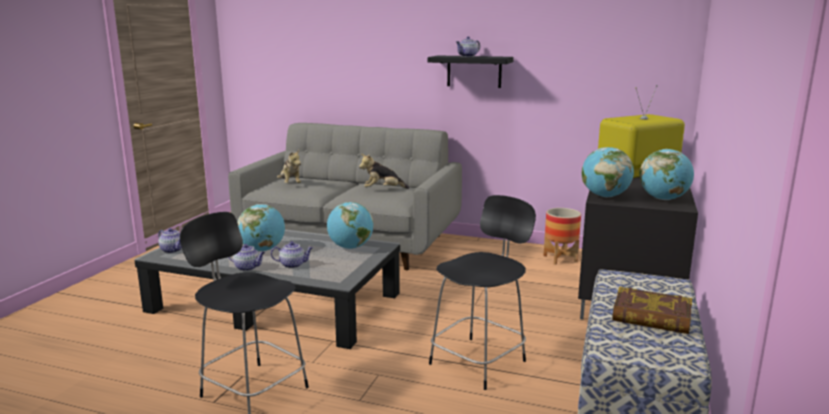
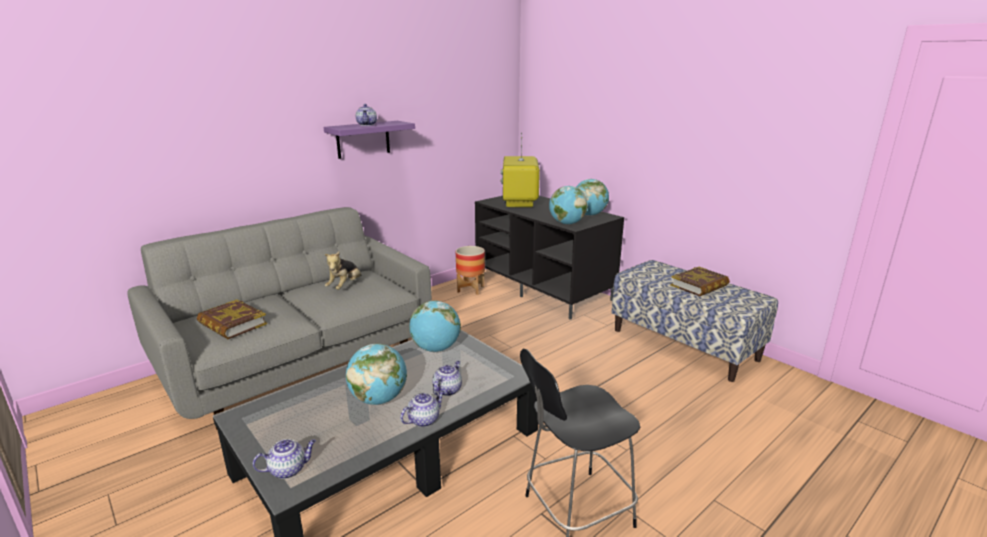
camera: 60 degrees left, 5 degrees up
plush toy [277,150,301,183] -> book [197,299,267,339]
black shelf [428,55,514,88] -> purple shelf [324,121,415,159]
black stool [429,195,536,390] -> none

